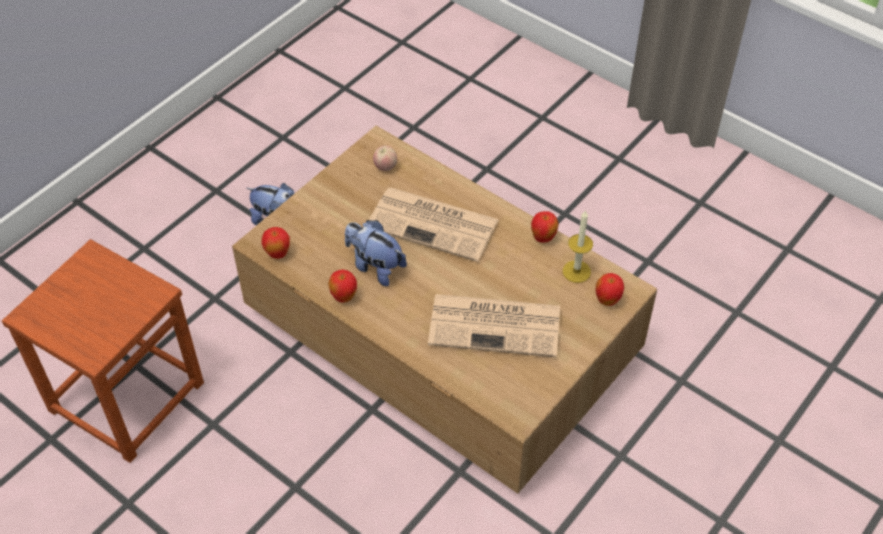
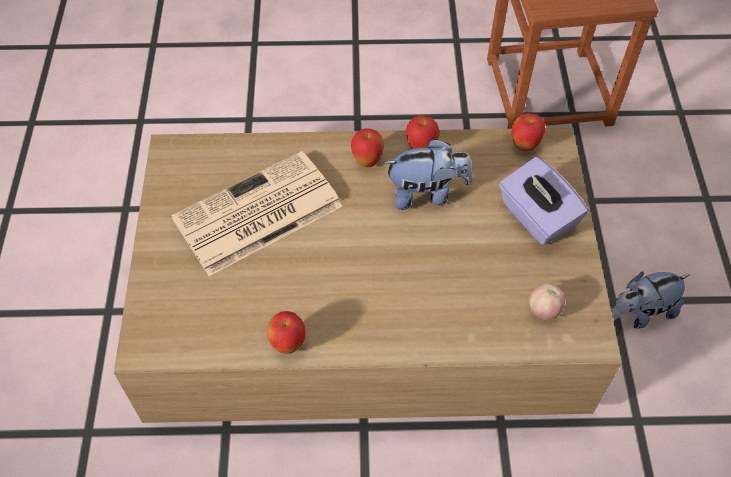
camera: 140 degrees right, 5 degrees up
newspaper [369,187,499,262] -> none
candle [563,210,593,283] -> none
apple [596,273,624,306] -> apple moved to [351,128,384,167]
none -> purple tissue box [499,157,588,245]

